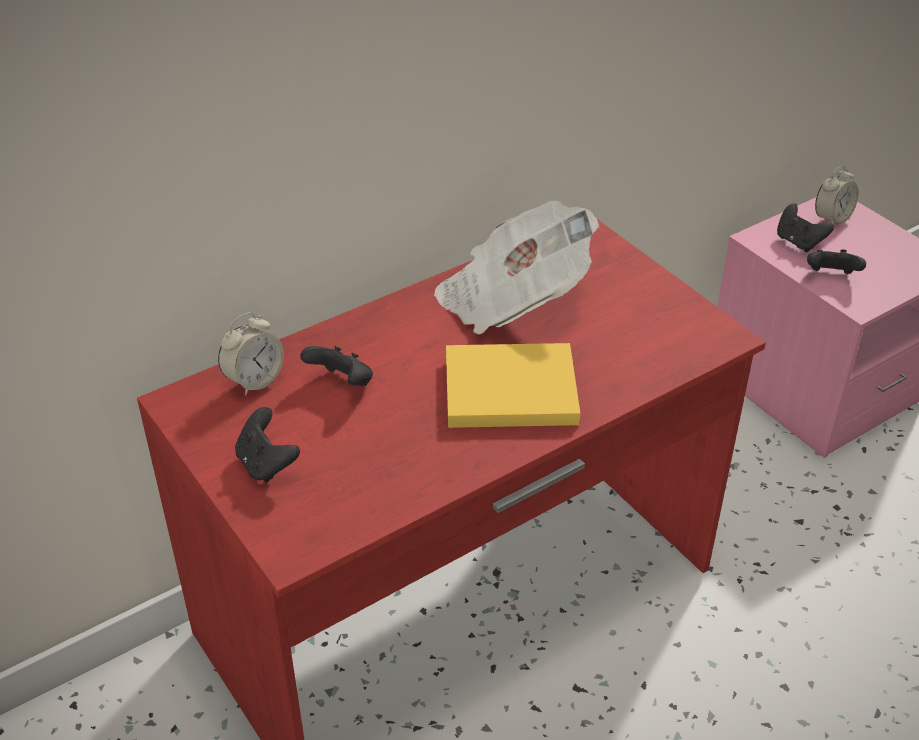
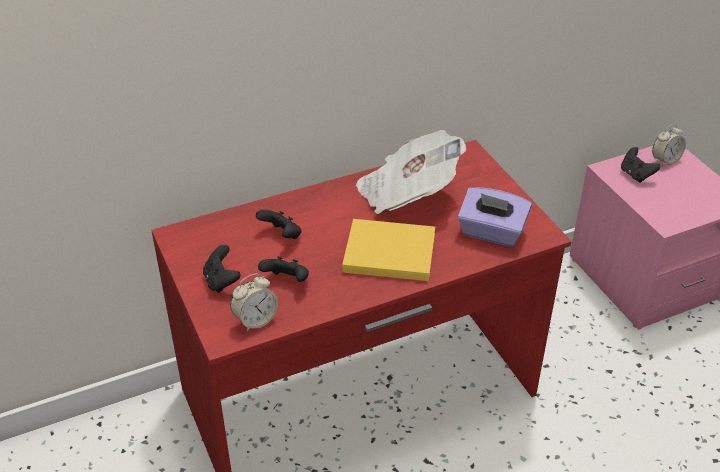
camera: 10 degrees right, 0 degrees up
alarm clock [218,312,284,396] -> alarm clock moved to [230,273,278,332]
black game controller [807,249,866,274] -> black game controller moved to [258,257,309,282]
none -> purple tissue box [458,187,532,247]

